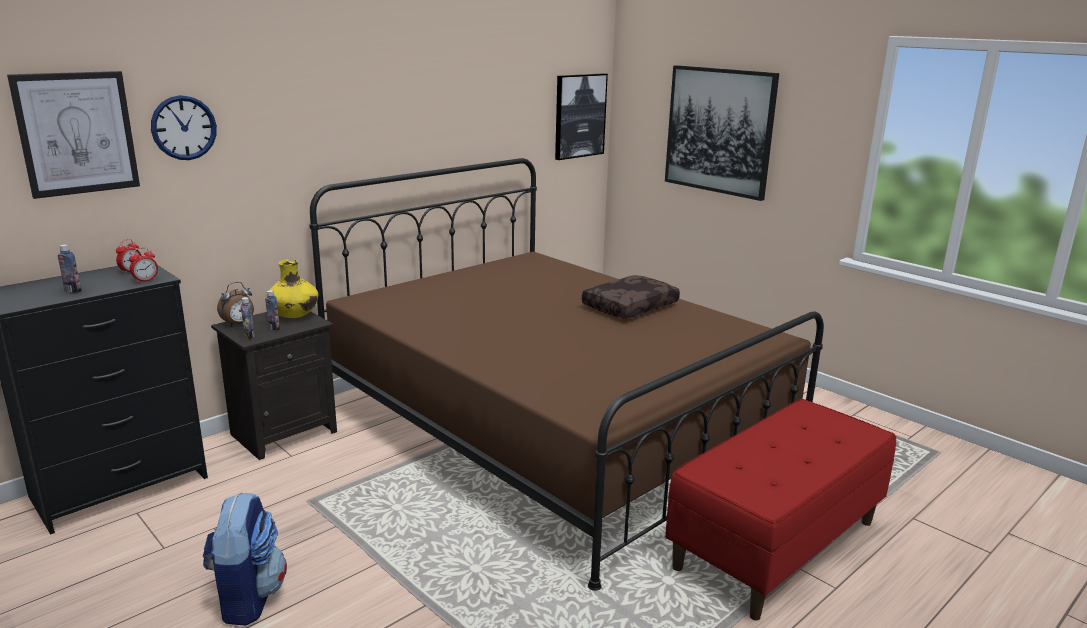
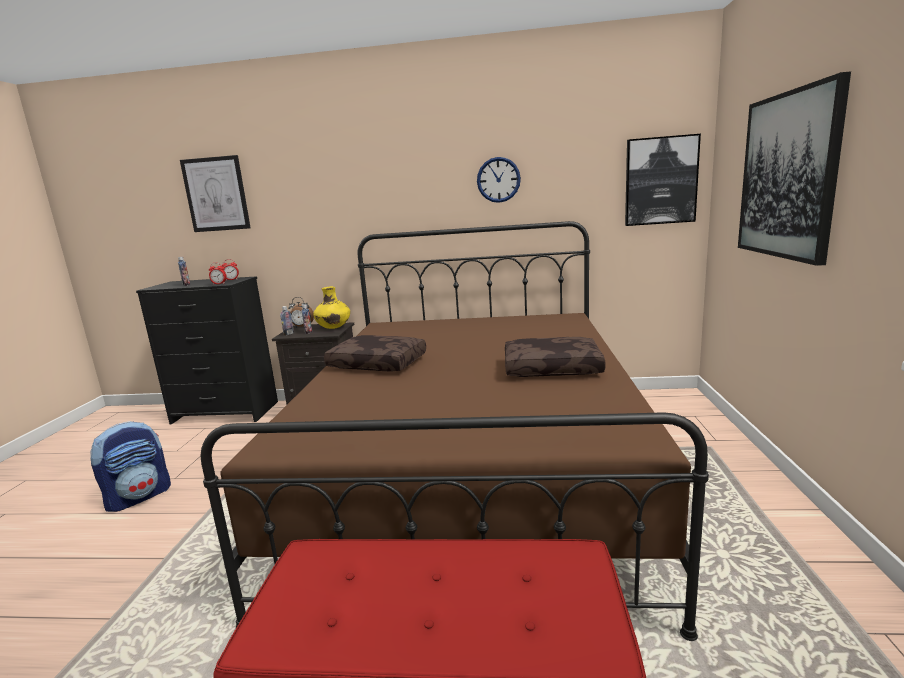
camera: 50 degrees right, 5 degrees down
wall clock [151,95,217,160] -> wall clock moved to [477,157,521,203]
none -> brown pillow [324,335,426,372]

